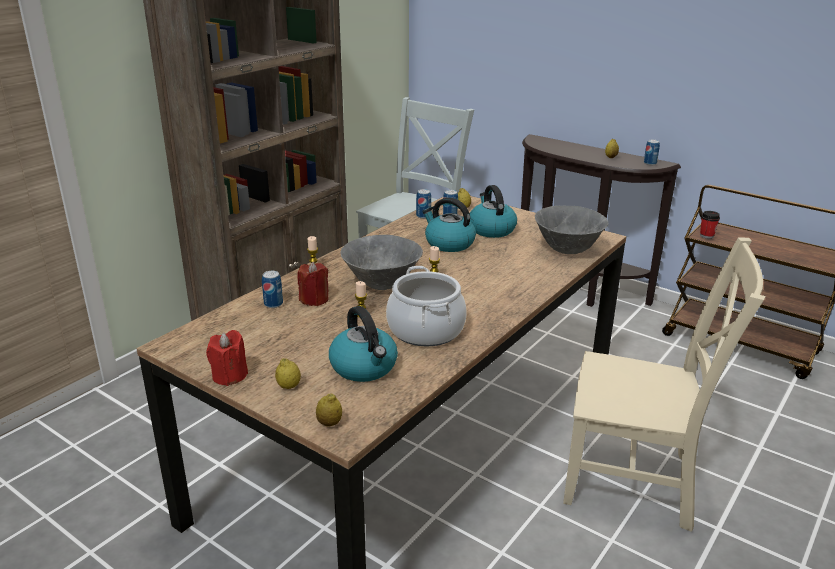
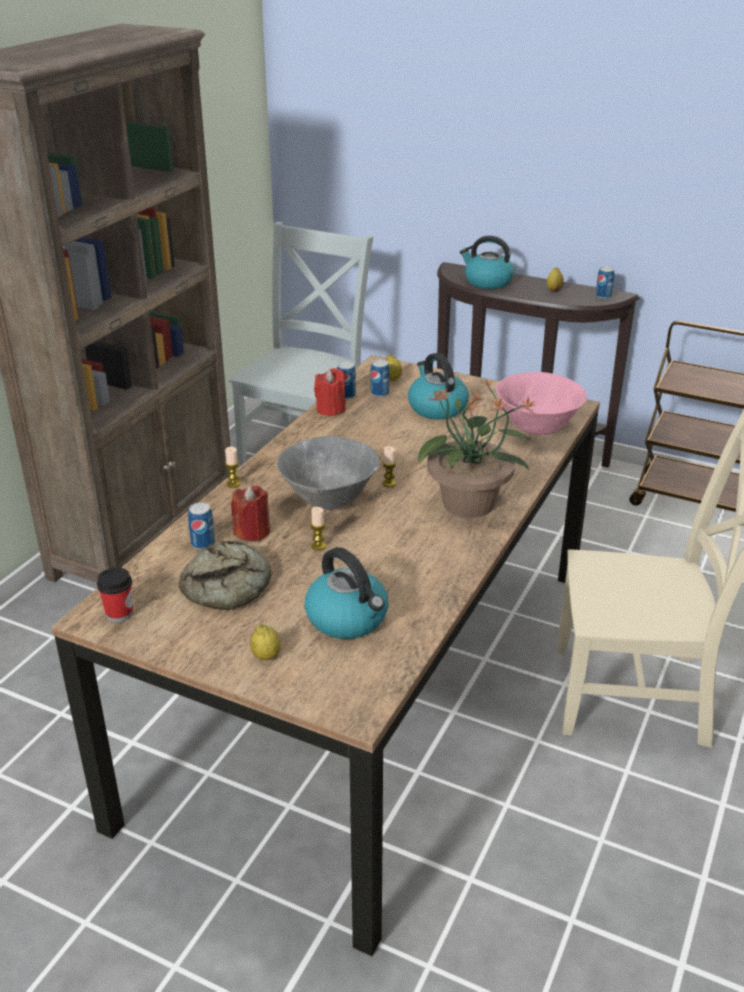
camera: 10 degrees left, 5 degrees up
red candle [206,330,248,386] -> red candle moved to [314,368,346,416]
lemon [316,393,342,427] -> none
cooking pot [386,266,466,346] -> none
kettle [422,198,476,252] -> kettle moved to [460,236,514,289]
grey bowl [535,206,608,254] -> pink bowl [496,372,587,435]
cup [700,211,720,239] -> cup moved to [97,567,133,622]
none -> bread [179,541,272,610]
none -> potted plant [418,379,536,518]

